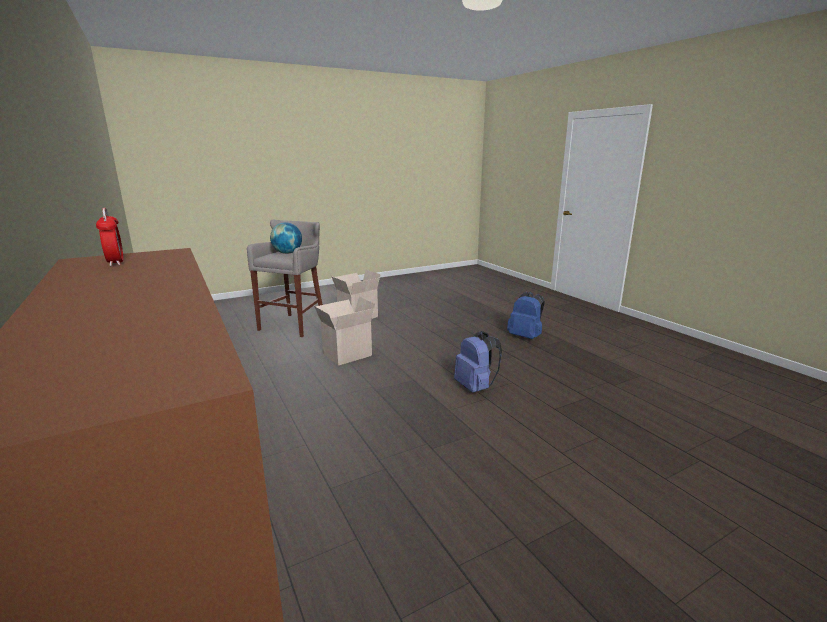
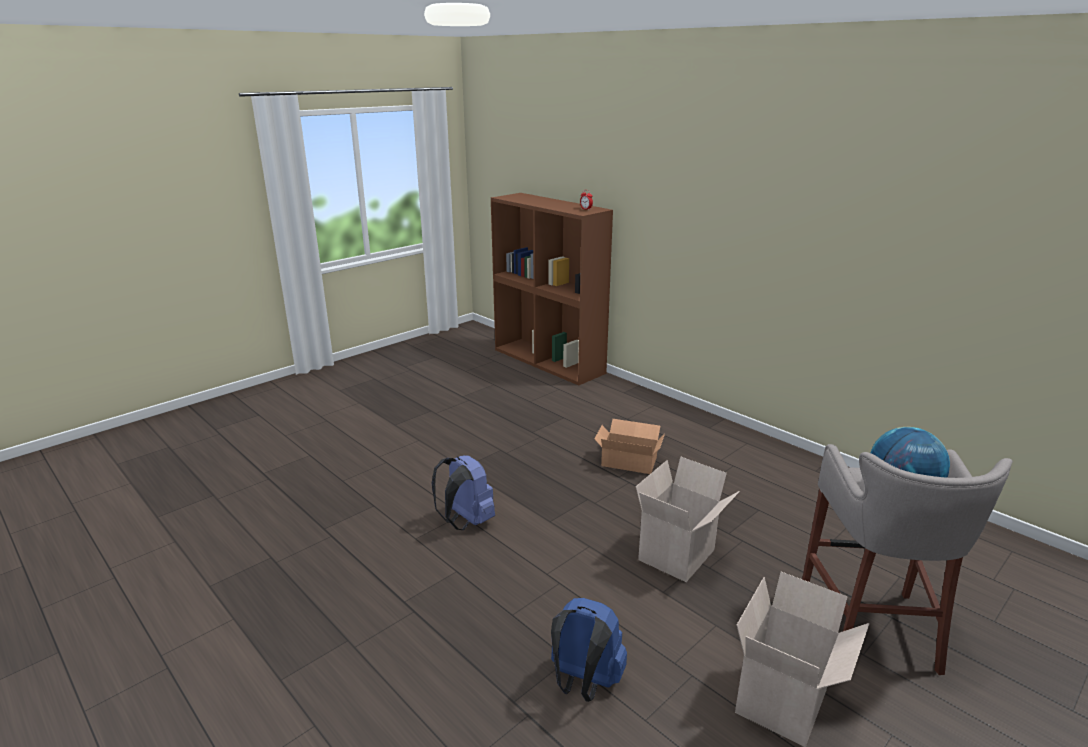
camera: 165 degrees right, 5 degrees up
blue backpack [507,292,545,339] -> blue backpack moved to [551,598,627,702]
none -> cardboard box [595,419,665,474]

